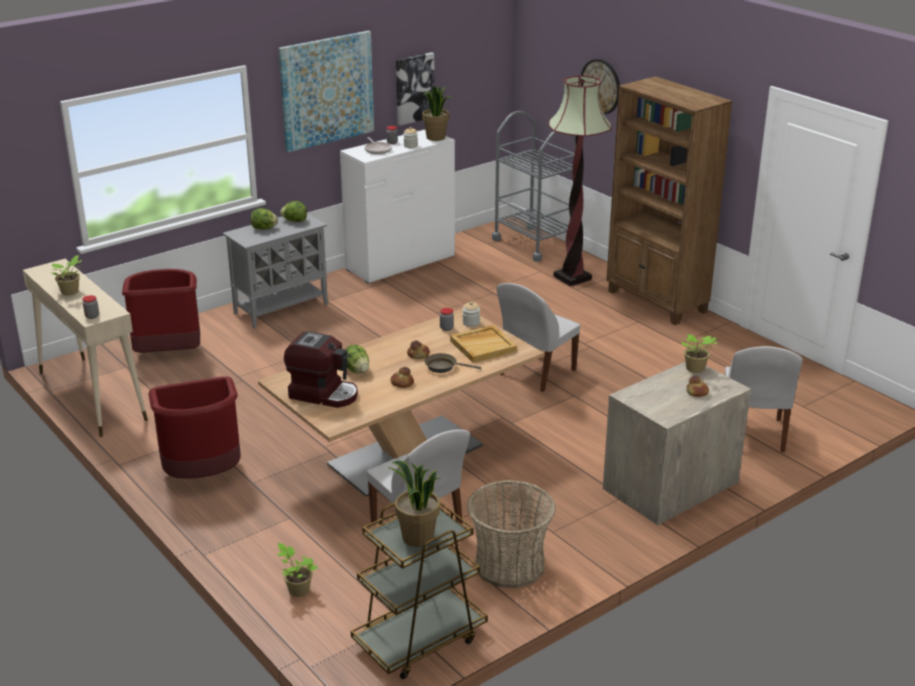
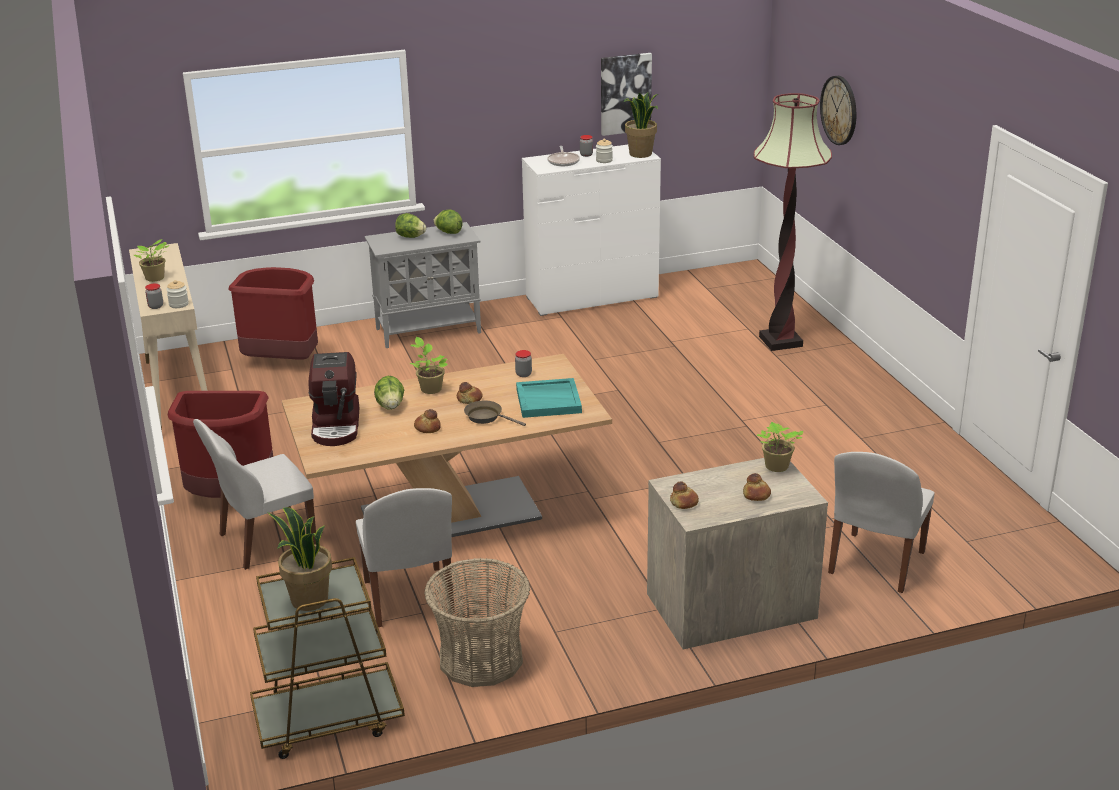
camera: 20 degrees right, 0 degrees up
picture [278,31,374,152] -> none
potted plant [278,543,318,597] -> potted plant moved to [410,337,448,394]
coffee machine [284,331,358,408] -> coffee machine turned 45 degrees clockwise [309,352,359,446]
beige tray [450,325,517,363] -> turquoise tray [516,378,582,418]
jar [462,302,480,327] -> jar moved to [166,280,189,308]
grey cart [492,111,576,262] -> none
white chair [496,283,580,392] -> white chair moved to [193,419,316,570]
brown bookcase [606,76,732,325] -> none
none -> bread [670,481,699,509]

